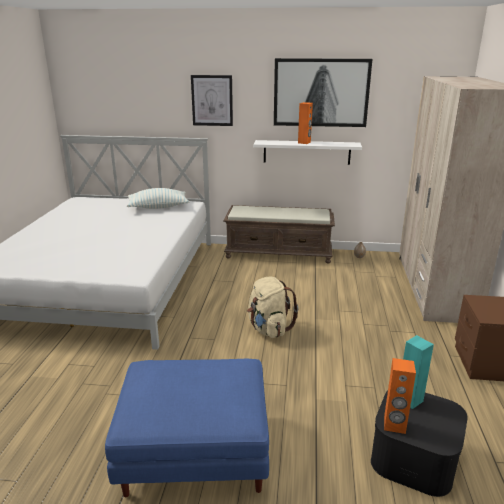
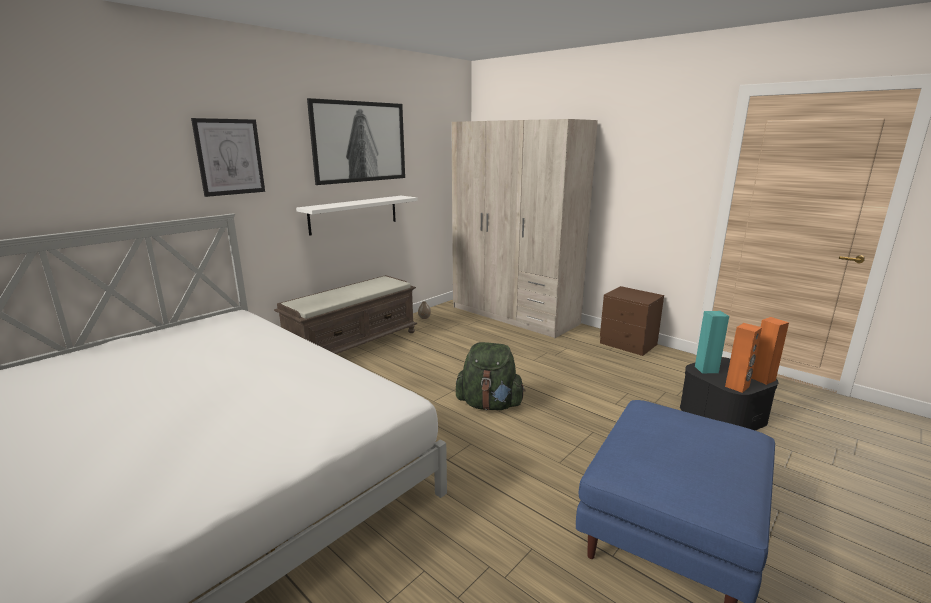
camera: 55 degrees left, 5 degrees down
pillow [127,188,189,209] -> none
beige backpack [247,277,299,338] -> green backpack [456,342,525,410]
orange speaker [298,102,313,144] -> orange speaker moved to [751,317,789,385]

